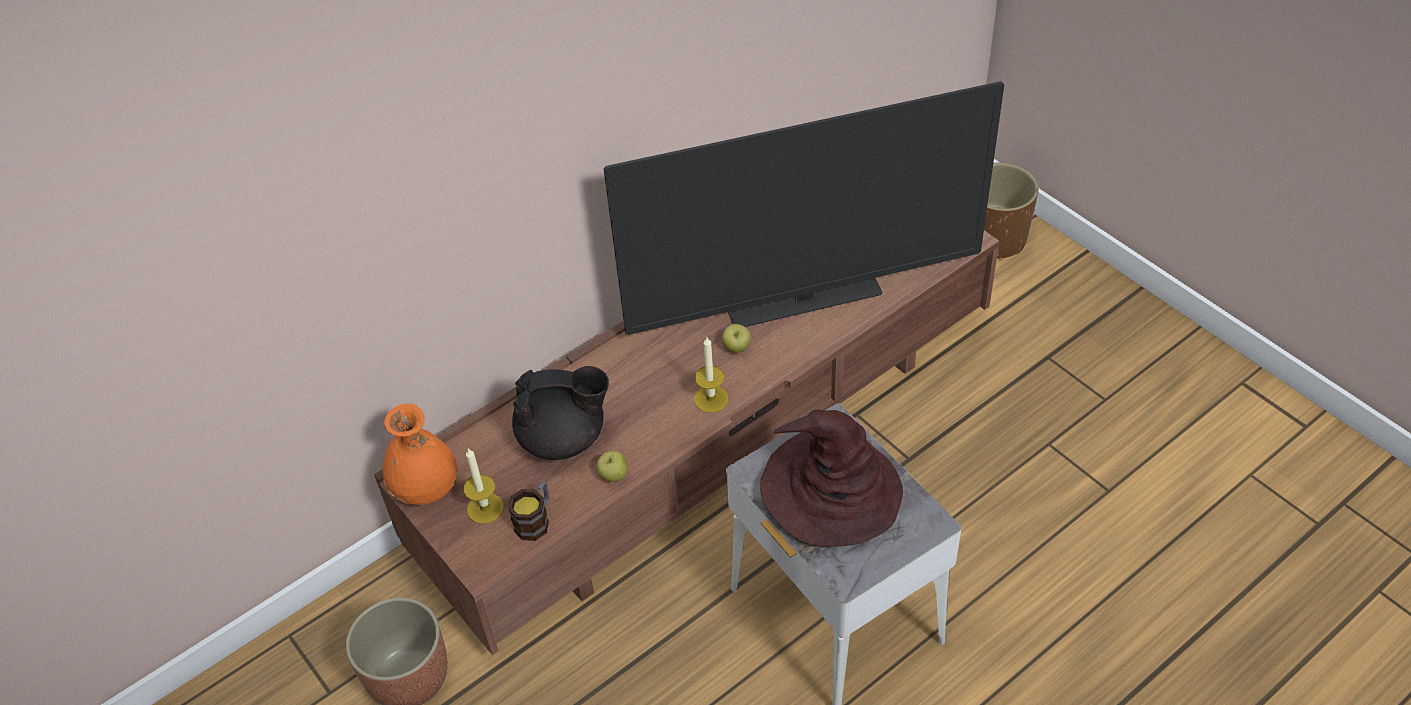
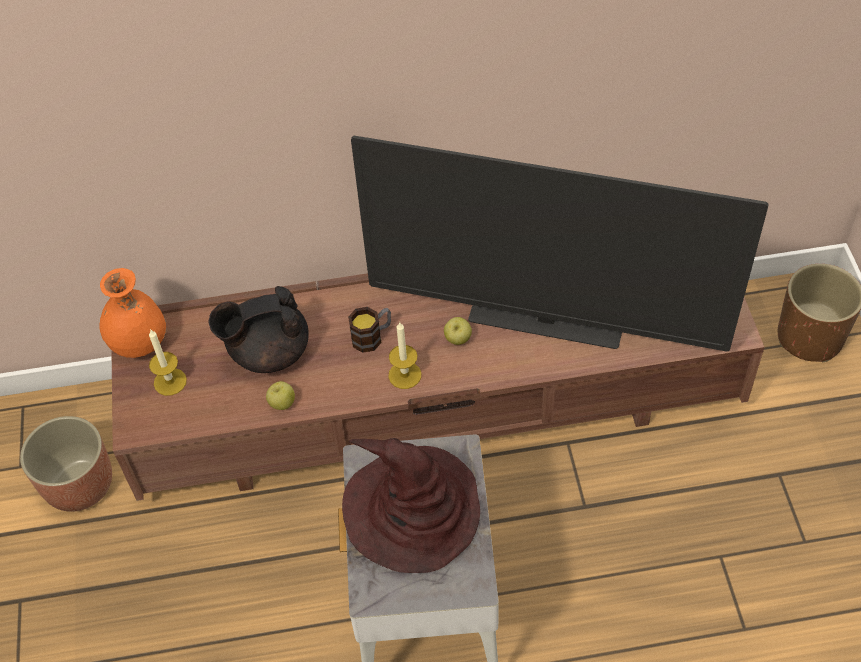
camera: 30 degrees right, 5 degrees up
mug [508,481,549,541] -> mug moved to [348,307,391,353]
black teapot [512,366,609,460] -> black teapot turned 135 degrees clockwise [209,286,309,373]

